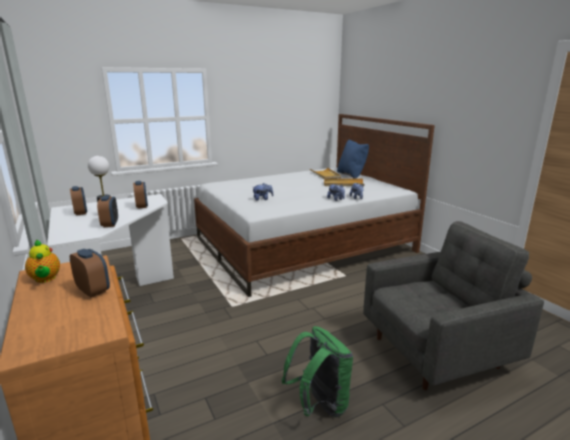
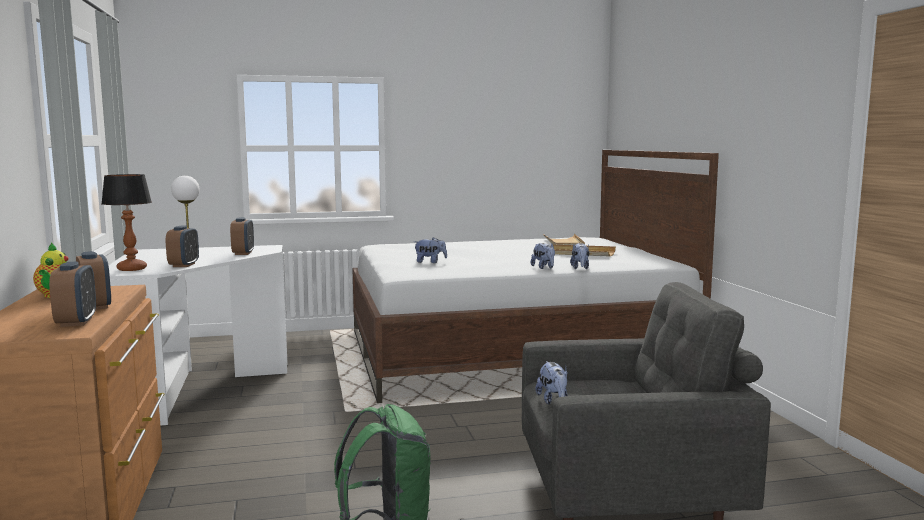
camera: 15 degrees right, 10 degrees down
alarm clock [70,186,87,216] -> alarm clock moved to [49,262,96,327]
blue pillow [337,139,369,179] -> none
none -> table lamp [101,174,152,271]
none -> plush toy [536,361,568,404]

